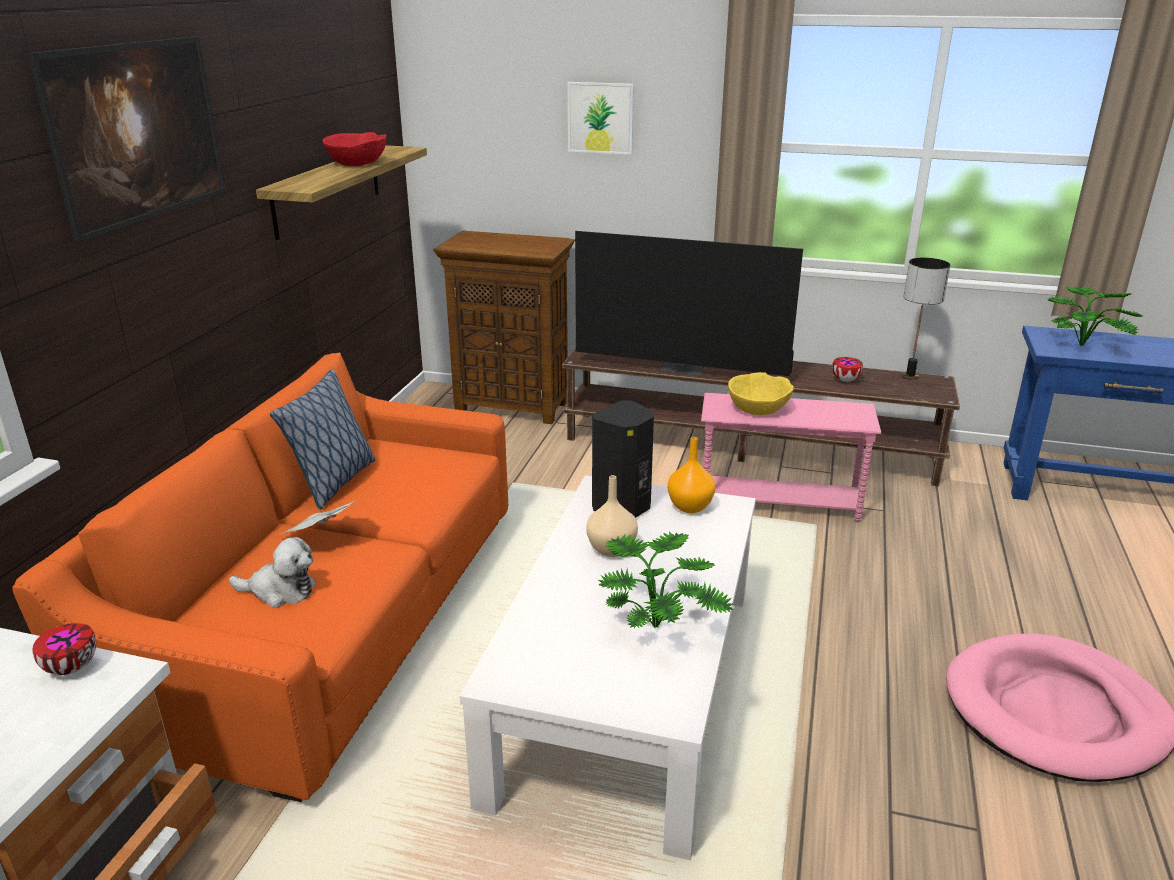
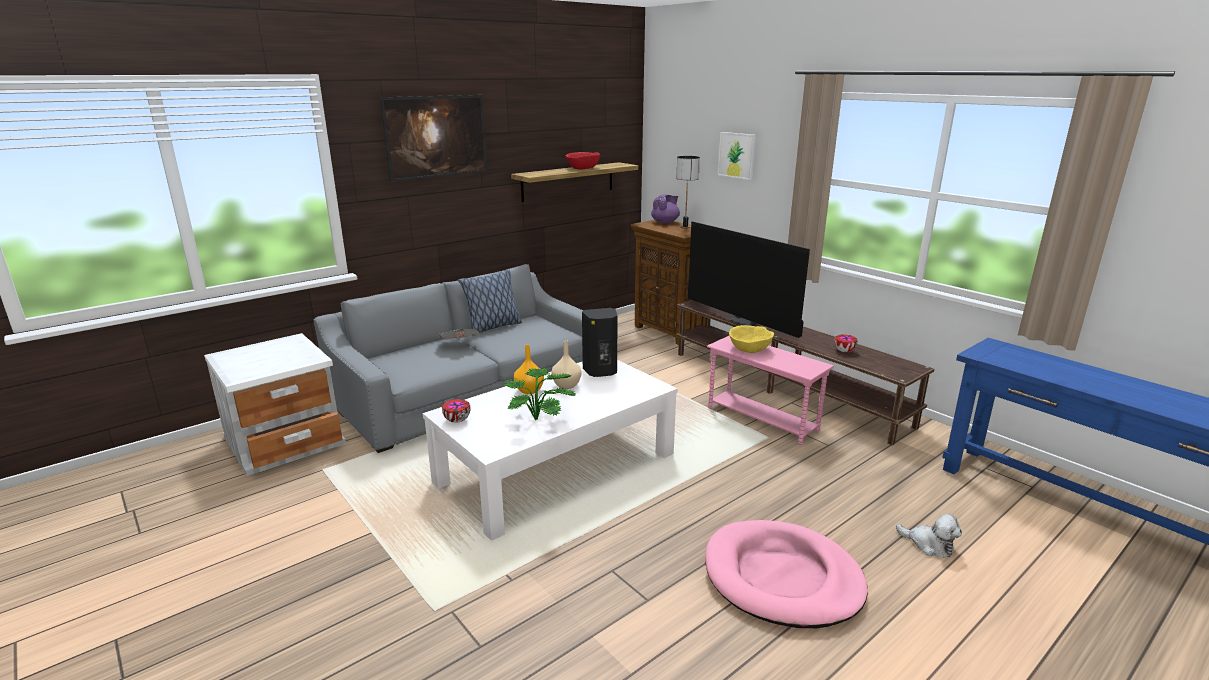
camera: 35 degrees right, 5 degrees down
orange sofa [12,352,509,802] -> grey sofa [314,264,584,453]
bowl [33,623,96,675] -> bowl moved to [442,399,470,423]
plush toy [229,537,316,608] -> plush toy moved to [896,514,962,558]
orange vase [668,437,716,513] -> orange vase moved to [514,345,544,394]
table lamp [901,258,950,380] -> table lamp moved to [676,156,700,229]
potted plant [1047,286,1142,346] -> none
none -> purple teapot [651,194,680,223]

